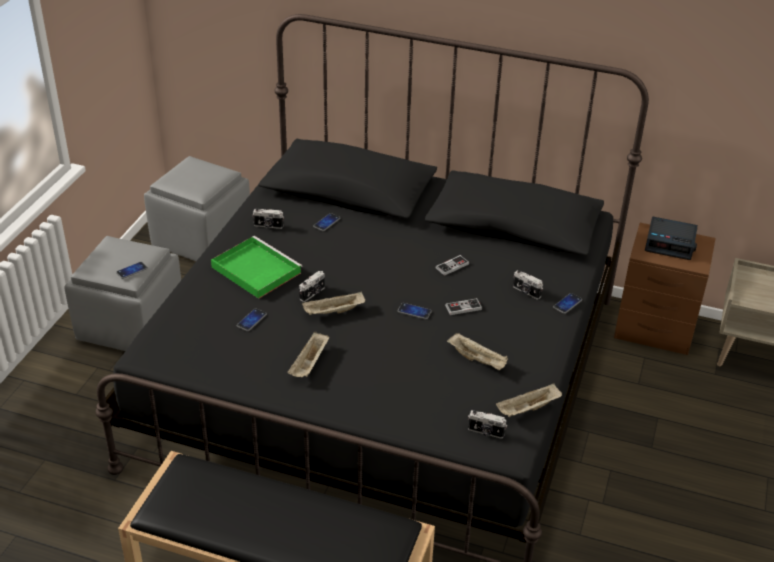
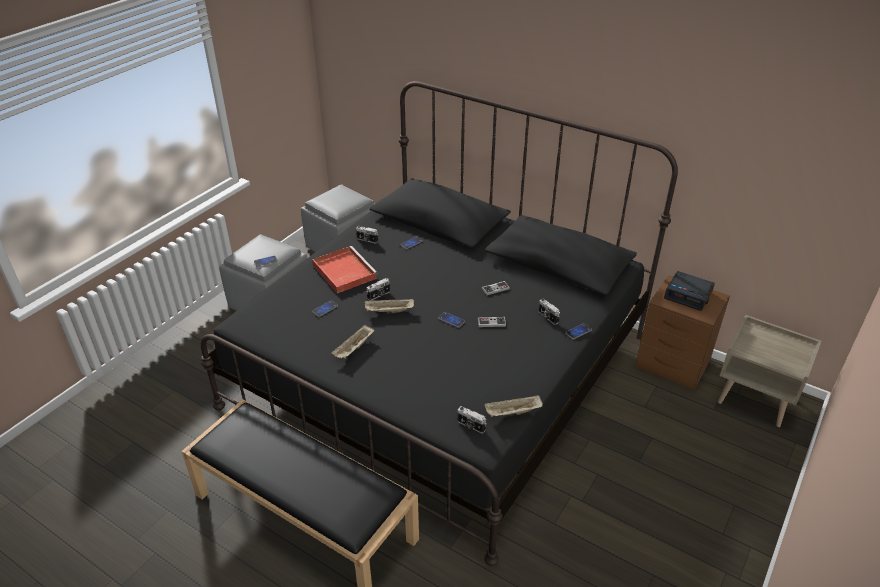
camera: 15 degrees right, 0 degrees up
green tray [211,236,302,299] -> red tray [312,246,378,293]
beige tray [447,333,508,370] -> none

